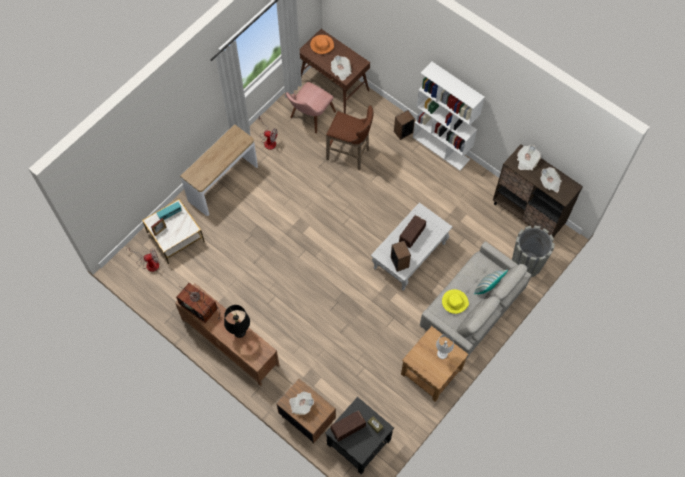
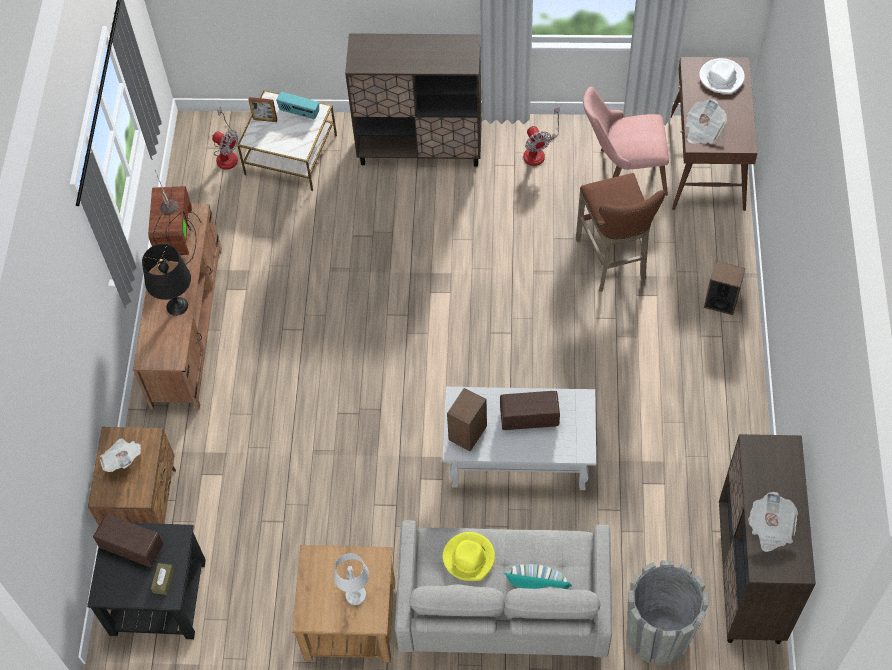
camera: 55 degrees right, 5 degrees down
console table [180,124,258,216] -> brown cabinet [345,33,482,167]
orange hat [310,35,334,54] -> white hat [699,58,745,94]
white bookcase [413,62,485,171] -> none
newspaper [517,145,541,171] -> none

